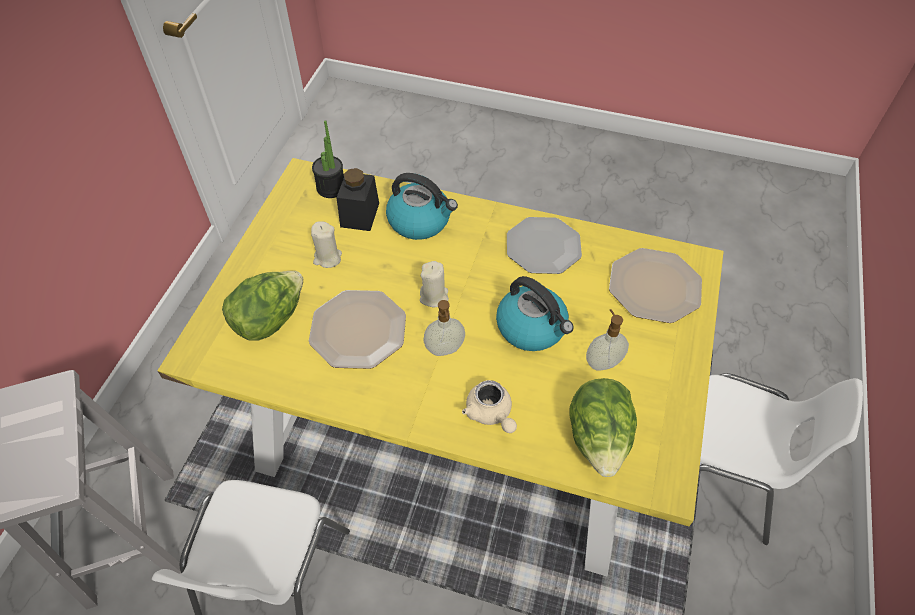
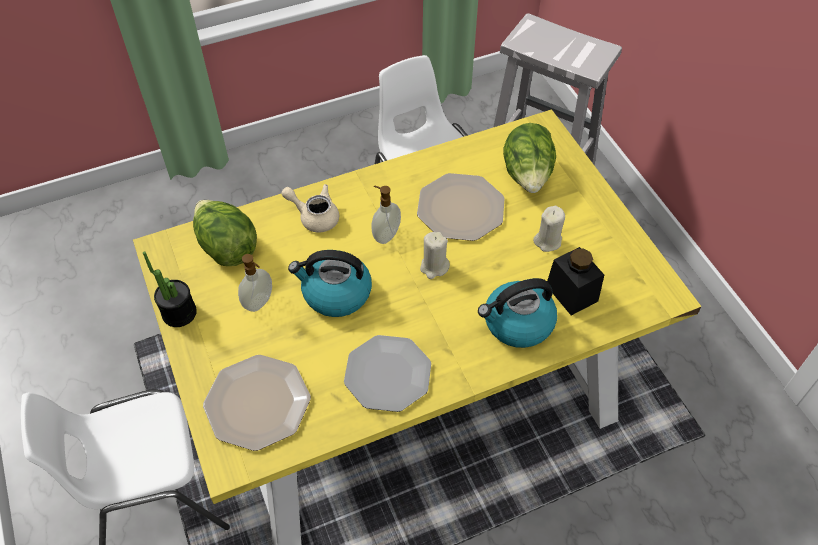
camera: 140 degrees right, 0 degrees up
potted plant [312,120,344,198] -> potted plant moved to [143,251,197,327]

